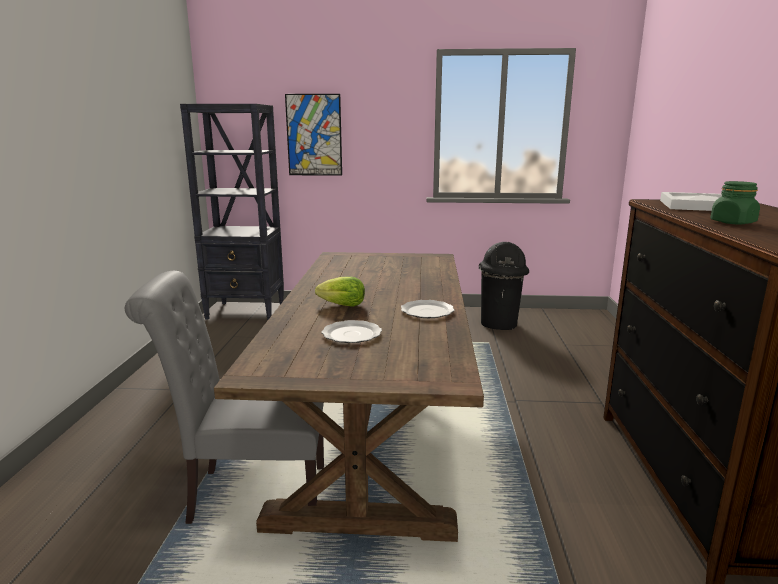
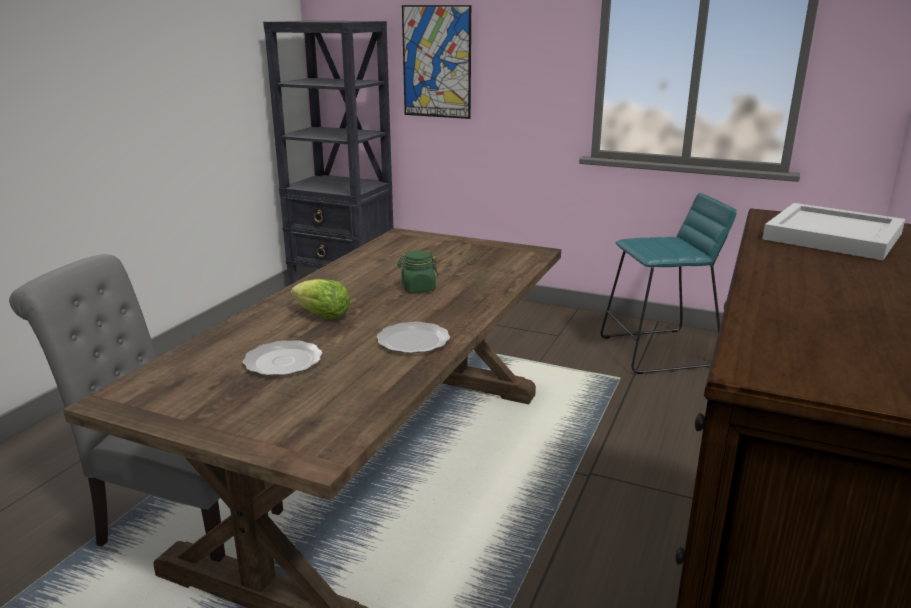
camera: 20 degrees right, 5 degrees up
black trash can [479,242,529,330] -> turquoise stool [600,193,737,374]
green jar [710,181,760,224] -> green jar moved to [397,250,439,293]

